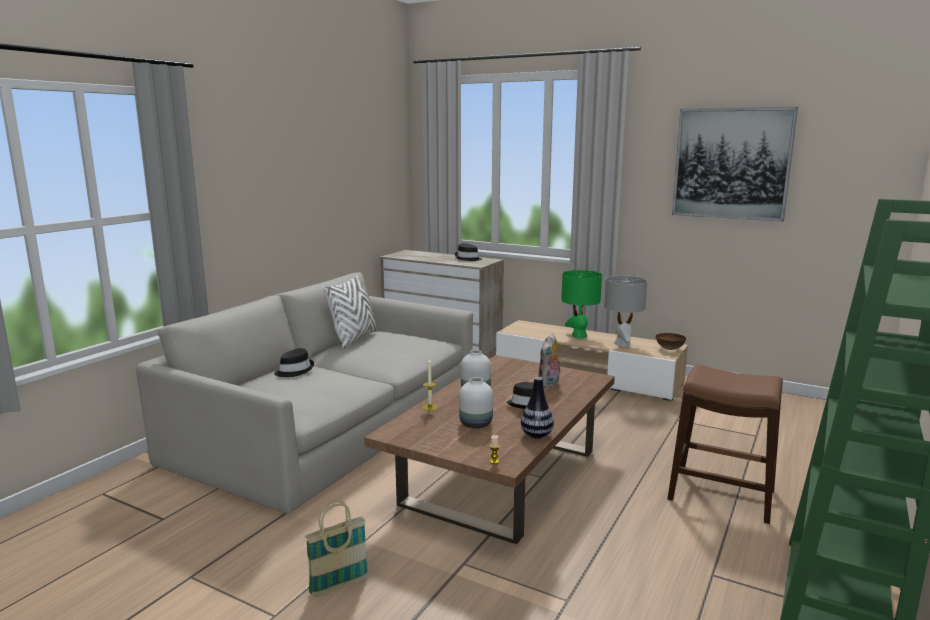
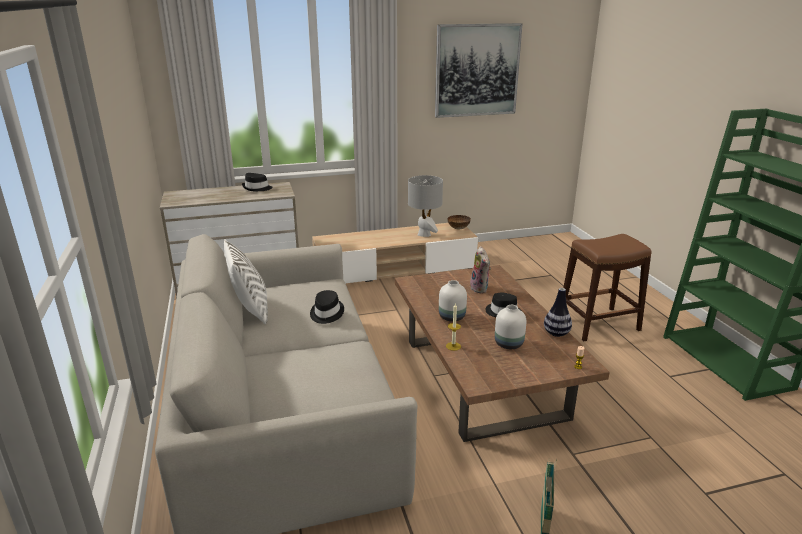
camera: 45 degrees left, 10 degrees up
black hat [274,348,314,377] -> black hat moved to [310,290,344,324]
green table lamp [561,270,602,338] -> none

